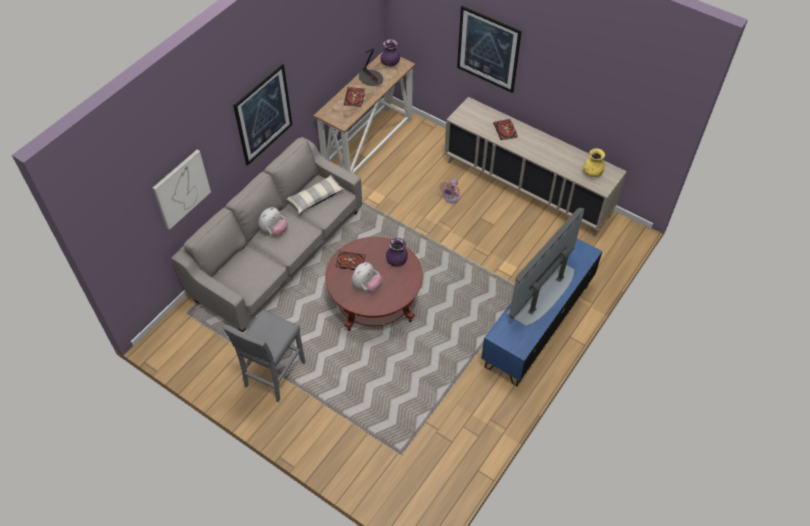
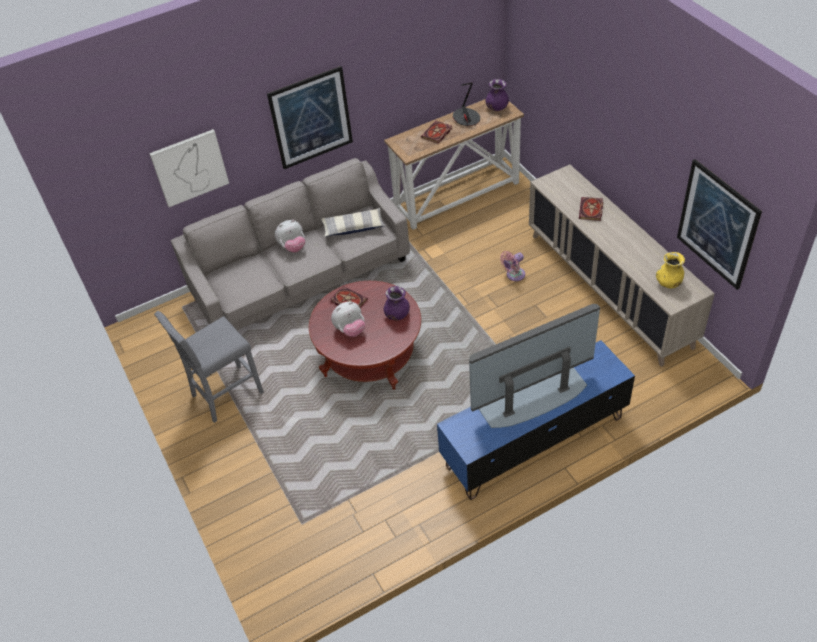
camera: 30 degrees right, 5 degrees down
picture [457,5,522,93] -> picture moved to [677,159,762,290]

